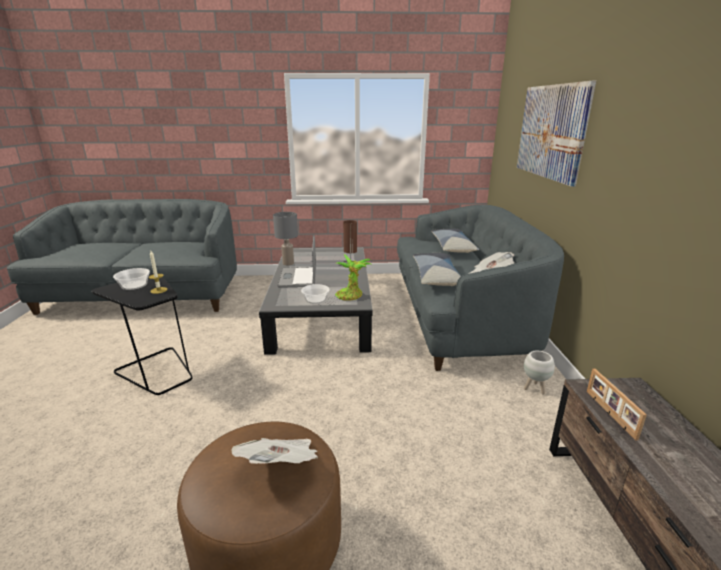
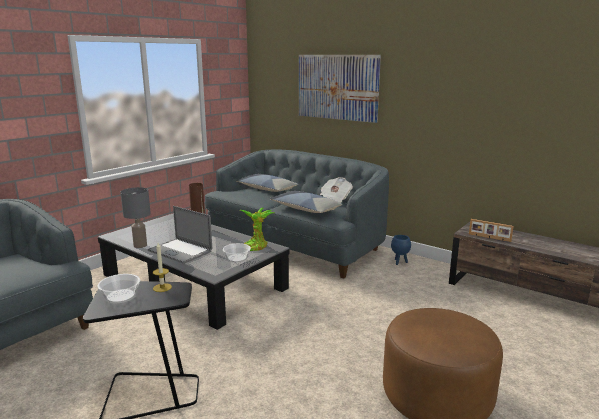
camera: 50 degrees left, 5 degrees down
newspaper [232,438,318,464] -> none
white planter [524,351,555,395] -> blue planter [391,235,411,265]

